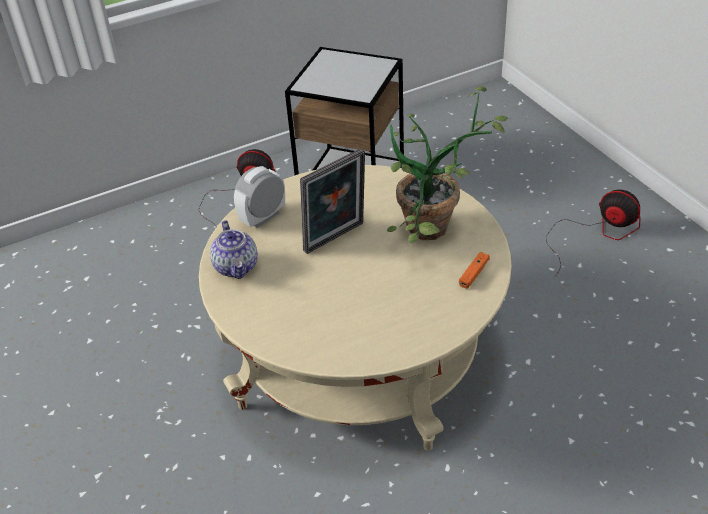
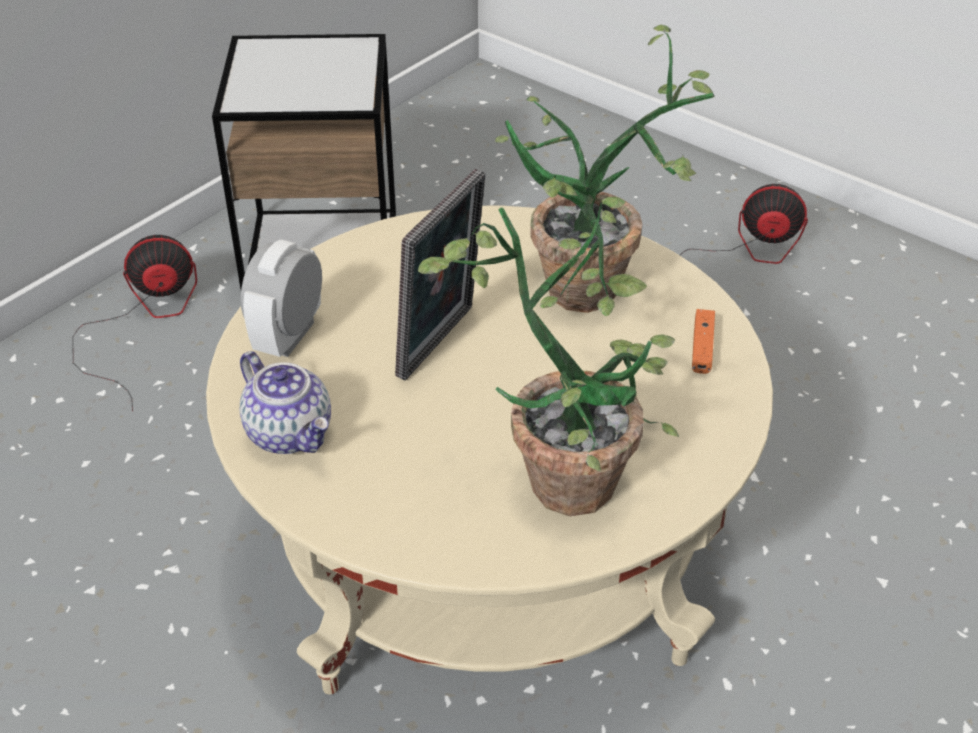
camera: 25 degrees left, 0 degrees up
none -> potted plant [418,197,679,516]

